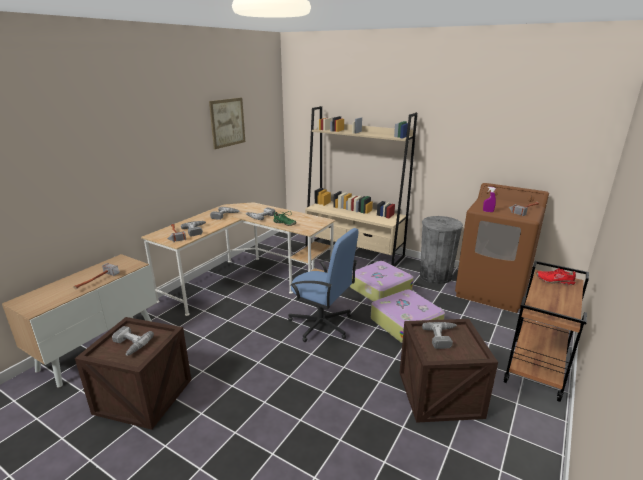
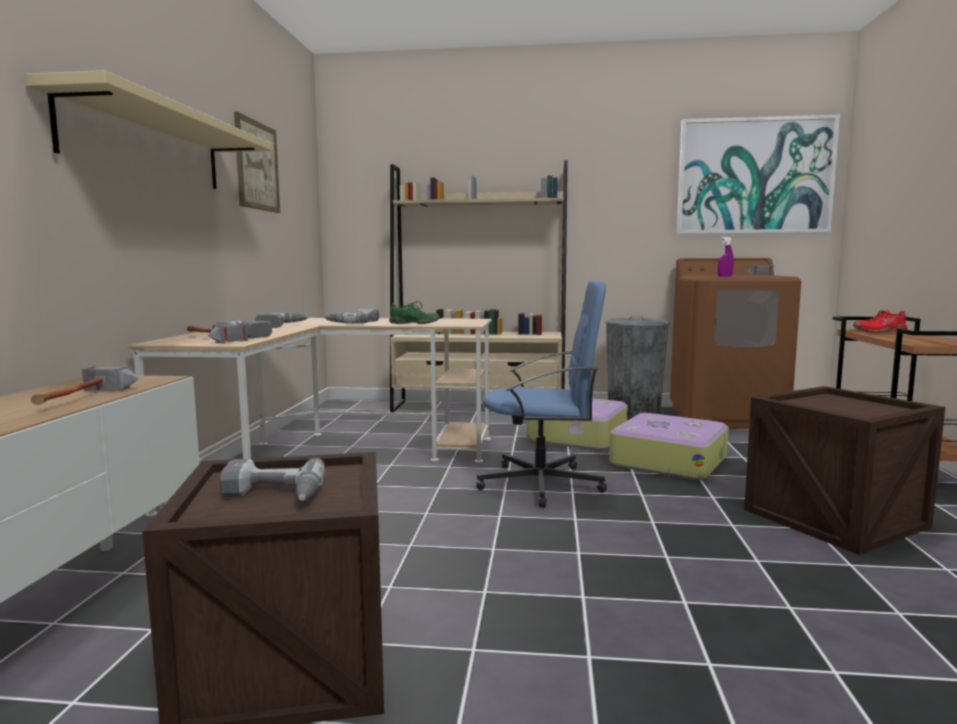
camera: 25 degrees left, 15 degrees down
power drill [422,322,457,349] -> none
none -> beige shelf [26,70,273,189]
none -> picture [677,115,840,234]

